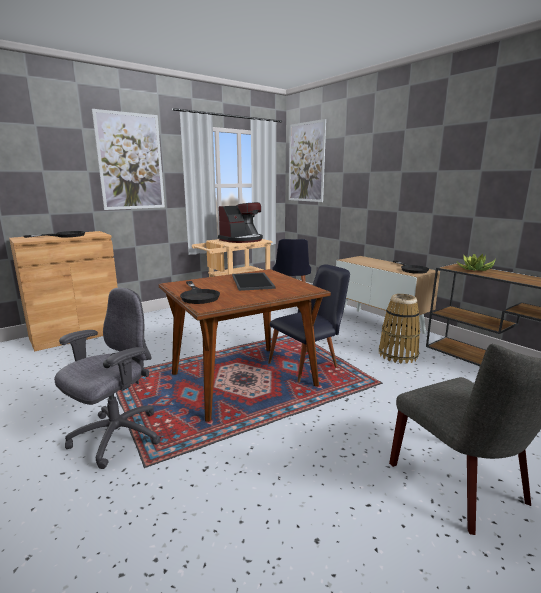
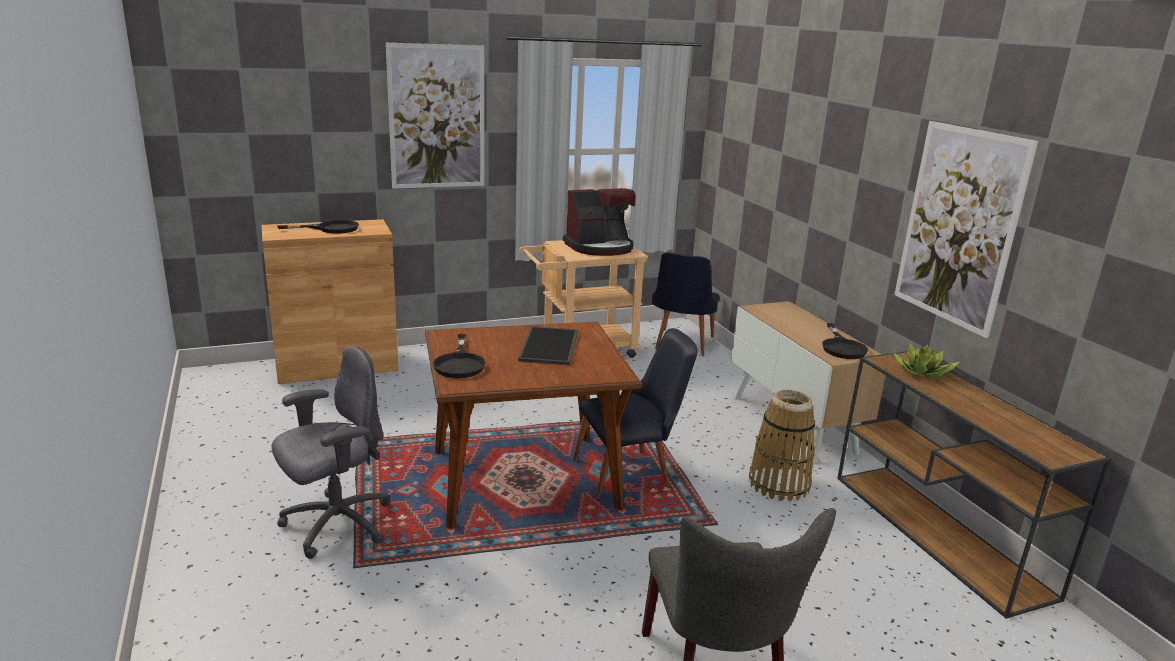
camera: 15 degrees right, 5 degrees up
picture [289,119,326,202] -> picture moved to [894,121,1038,338]

